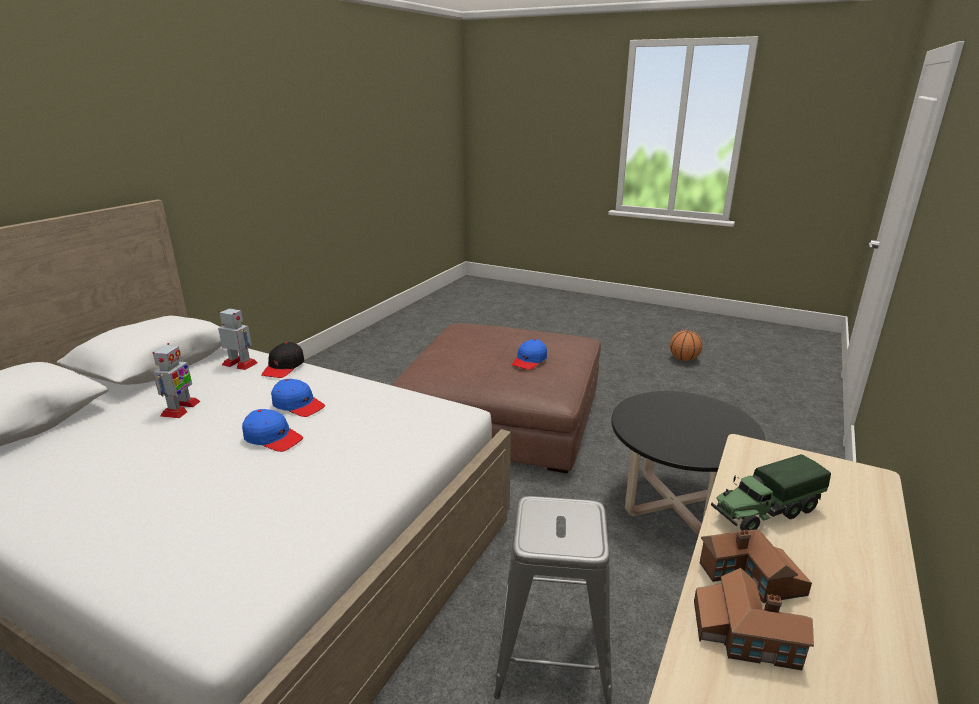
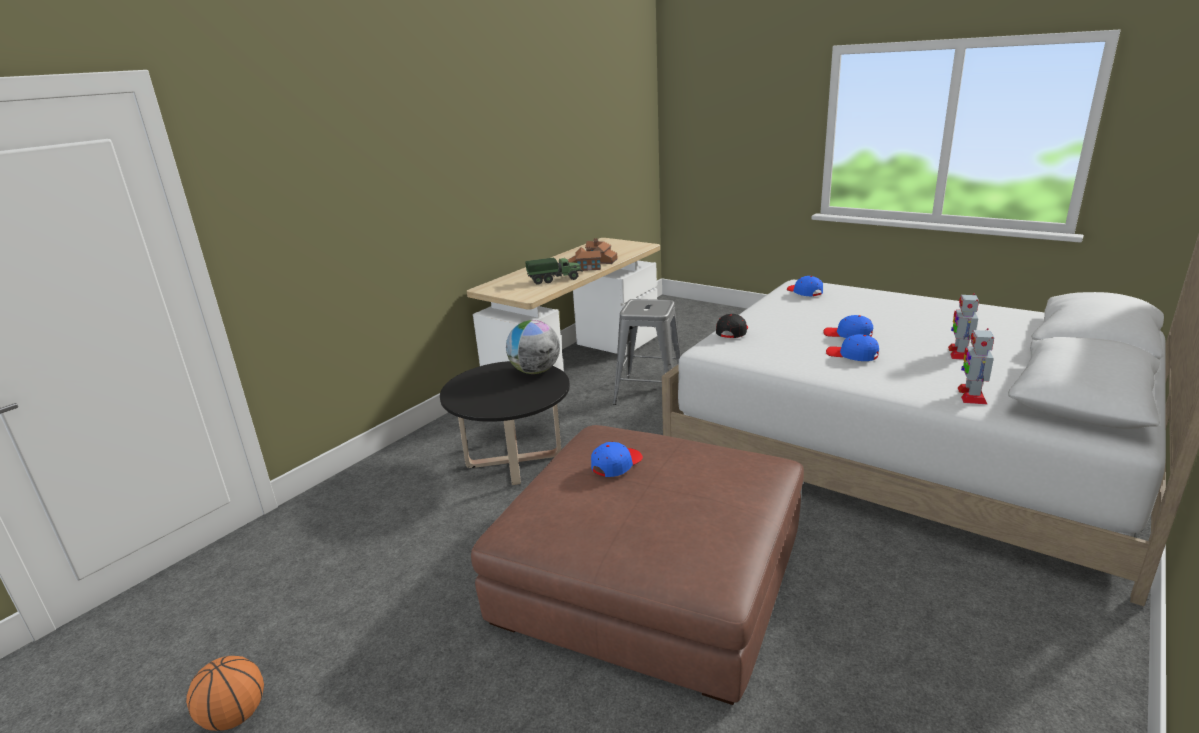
camera: 170 degrees left, 0 degrees up
toy robot [218,308,258,370] -> toy robot turned 75 degrees clockwise [958,328,994,404]
black cap [261,342,304,378] -> black cap moved to [716,314,748,338]
none -> globe [506,320,560,374]
none -> blue cap [787,276,823,296]

